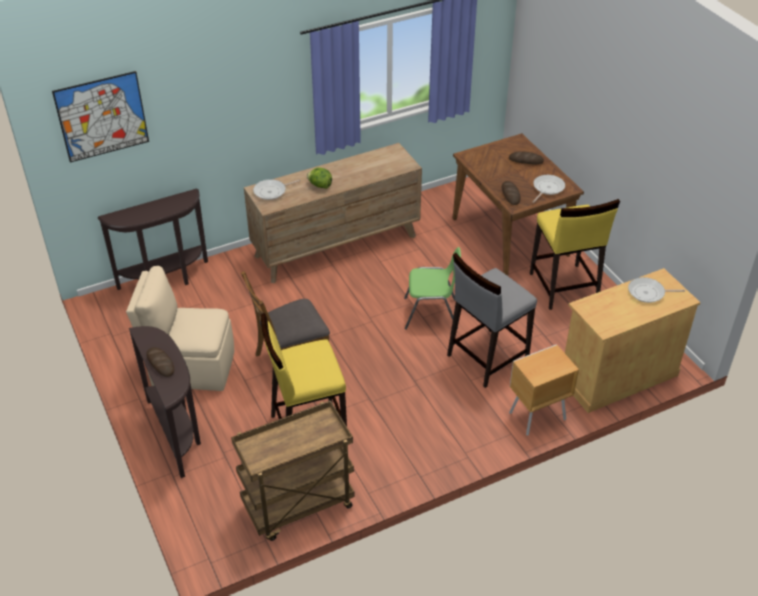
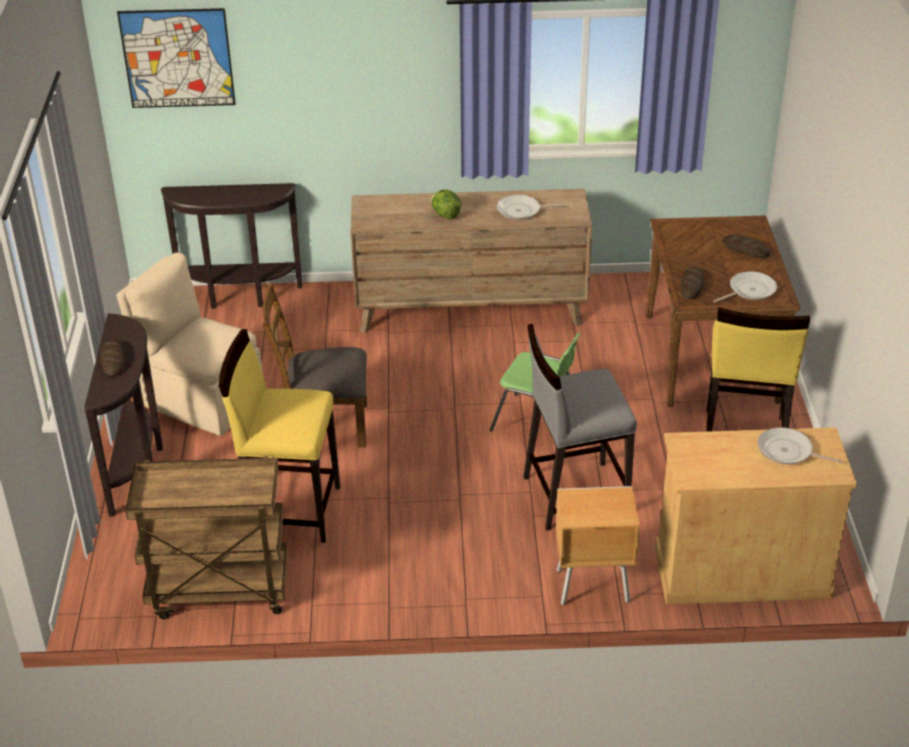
camera: 25 degrees right, 5 degrees down
frying pan [253,179,301,200] -> frying pan moved to [497,195,564,220]

